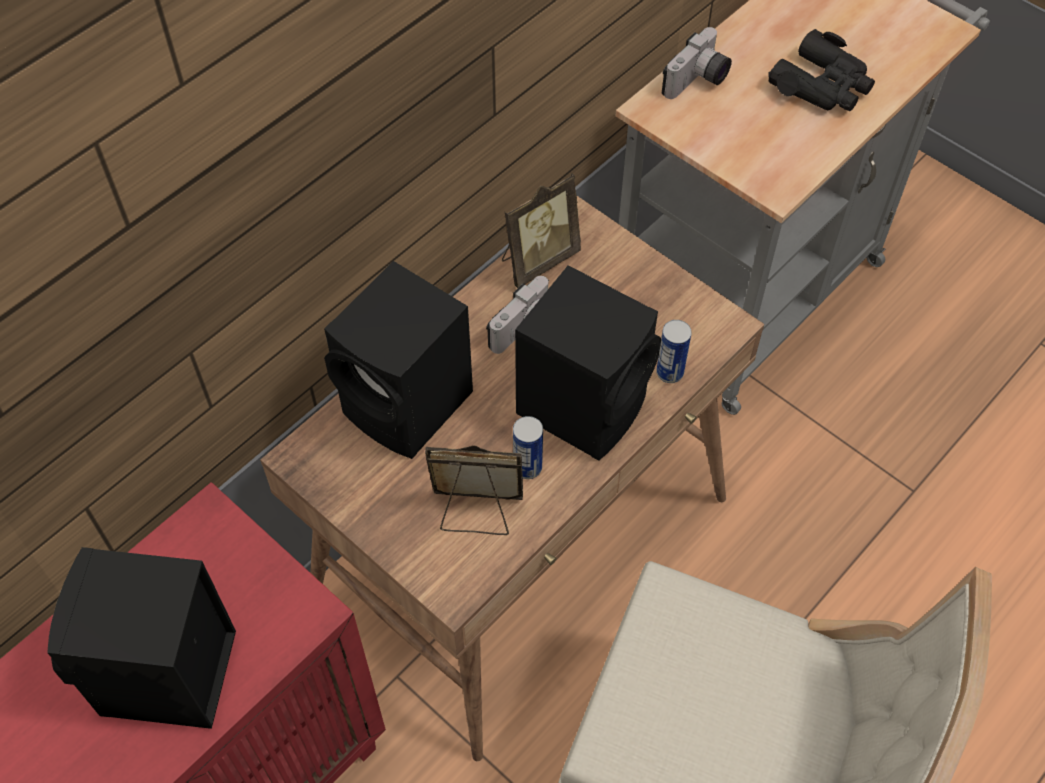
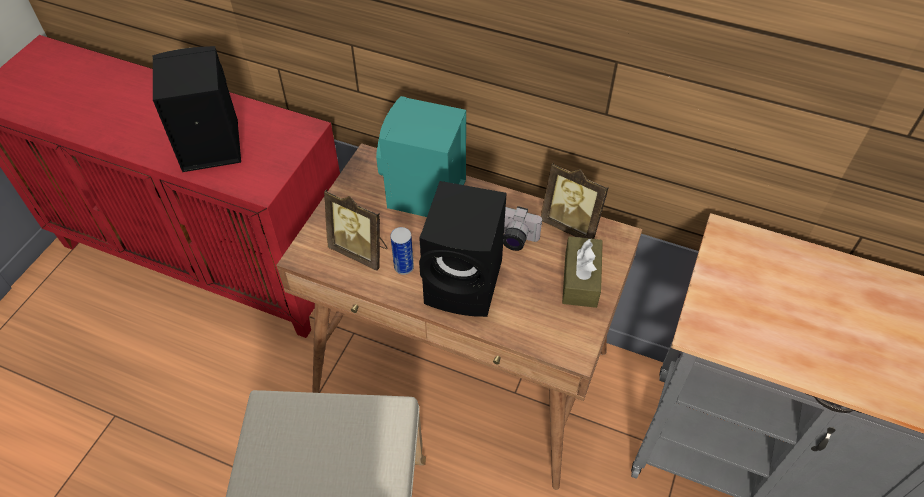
camera: 70 degrees right, 5 degrees down
black speaker [324,261,473,459] -> turquoise speaker [376,96,466,217]
picture frame [425,445,523,535] -> picture frame turned 135 degrees clockwise [324,189,388,271]
can [656,320,692,383] -> none
camera [662,27,732,99] -> none
black binoculars [768,29,875,111] -> none
none -> brown tissue box [562,236,603,308]

